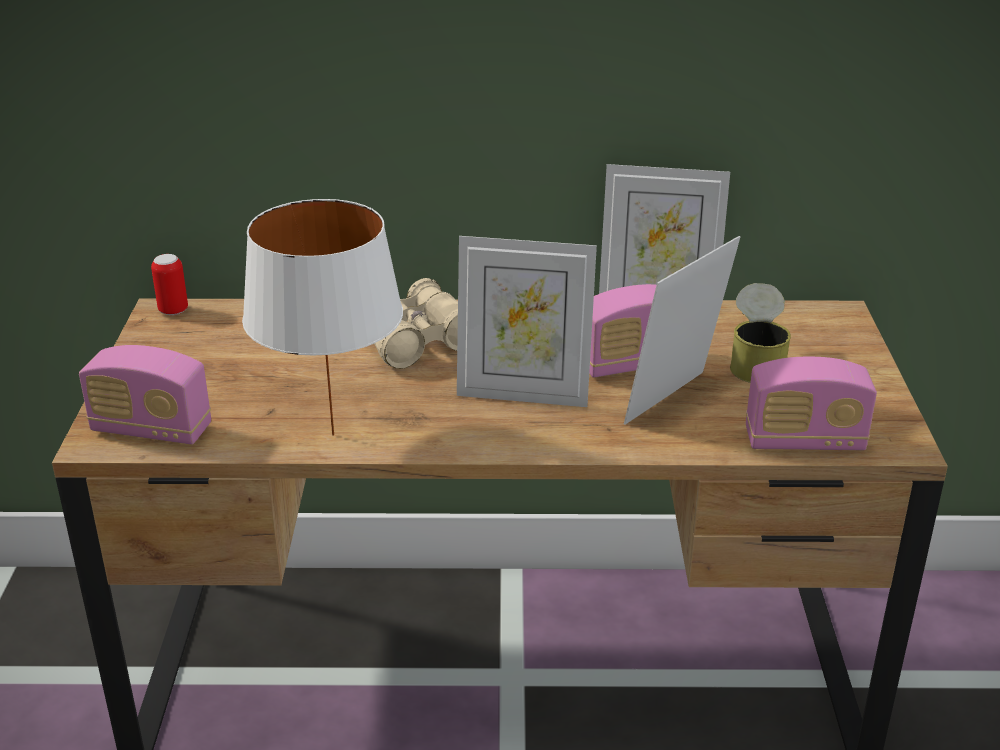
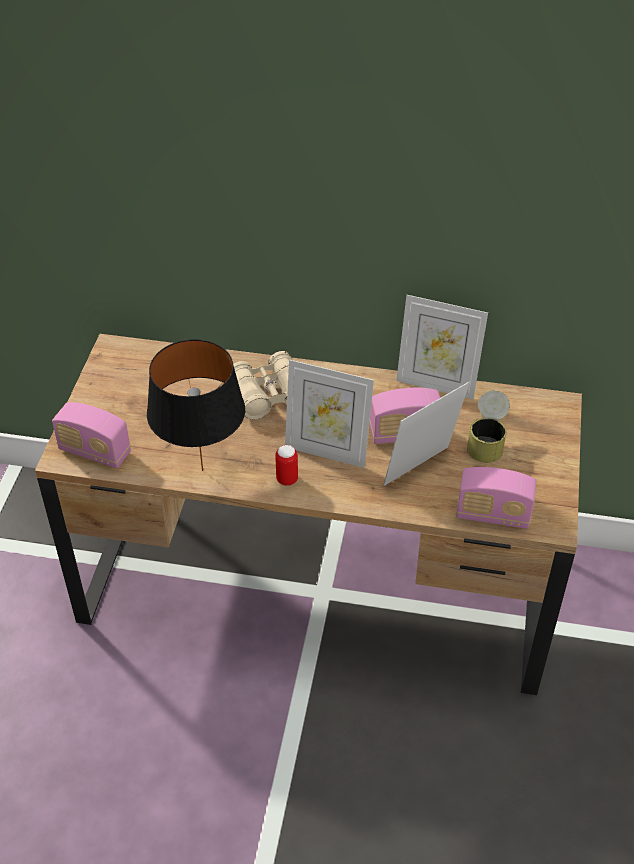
camera: 10 degrees right, 15 degrees up
can [151,254,188,315] -> can moved to [275,445,298,486]
white table lamp [242,199,403,436] -> black table lamp [147,339,245,471]

